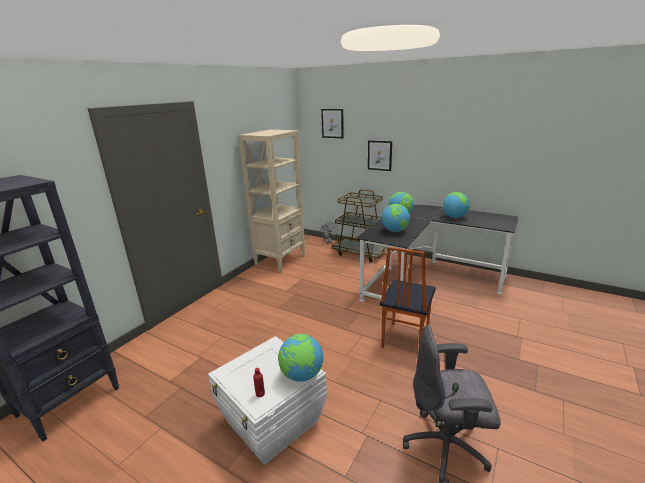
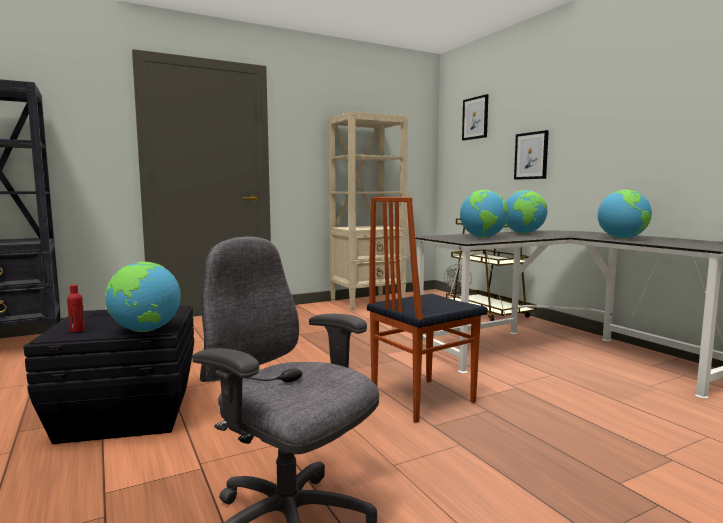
camera: 30 degrees right, 15 degrees down
white storage box [208,336,327,465] -> black storage box [24,306,194,444]

